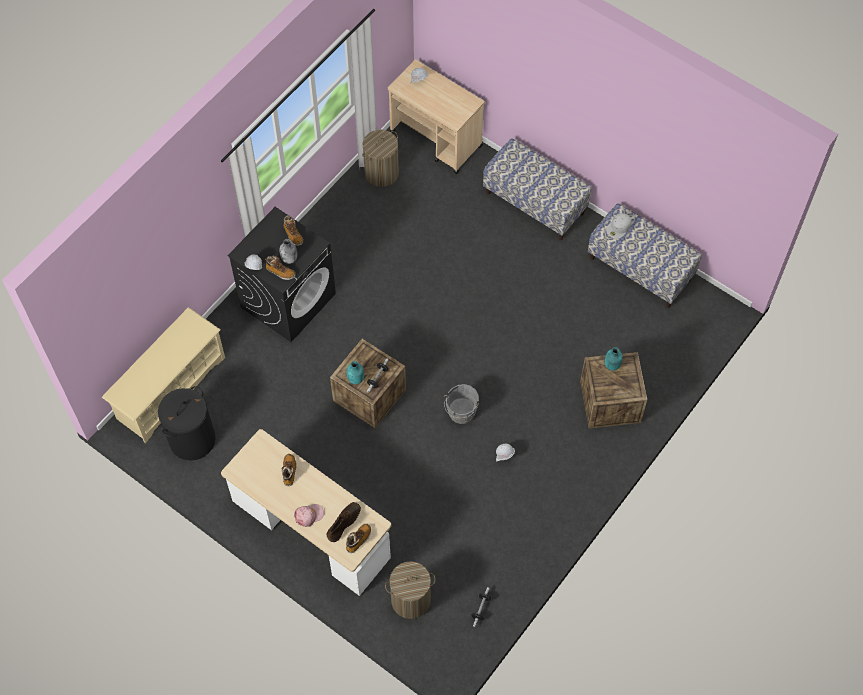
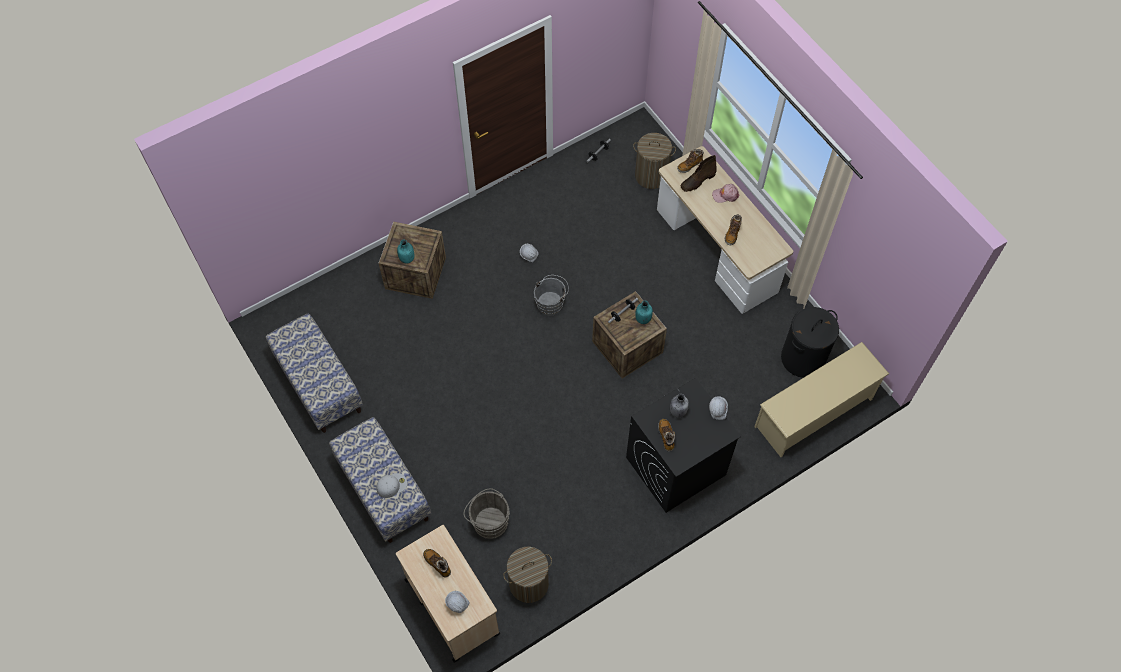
camera: 160 degrees left, 0 degrees up
boot [265,256,296,280] -> boot moved to [423,549,451,578]
white cap [606,213,632,239] -> white cap moved to [376,473,407,498]
none -> grey bucket [463,488,510,539]

